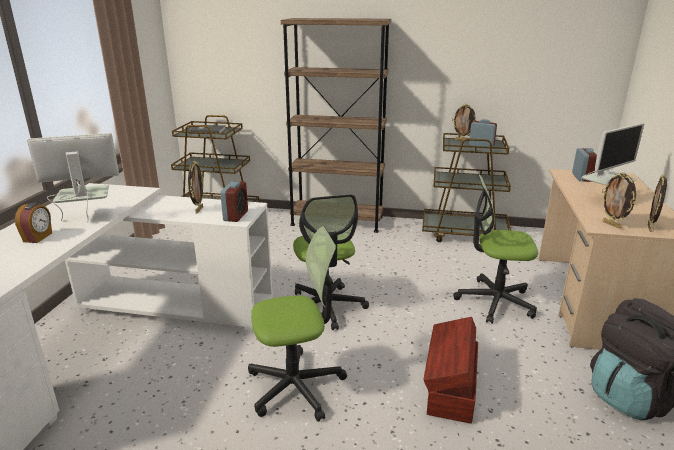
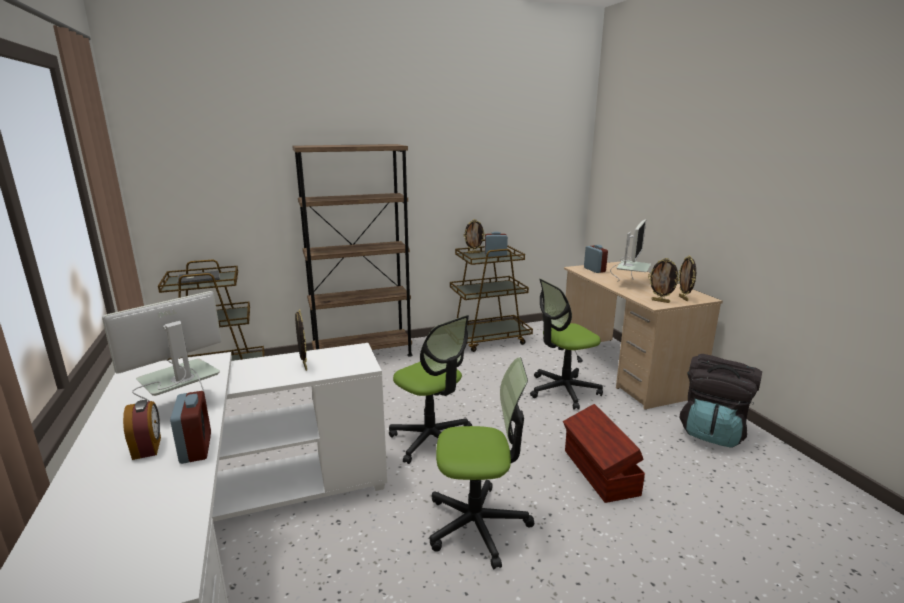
camera: 30 degrees left, 5 degrees down
alarm clock [220,181,248,222] -> alarm clock moved to [170,391,211,464]
office chair [248,226,347,422] -> office chair turned 45 degrees clockwise [430,358,534,569]

